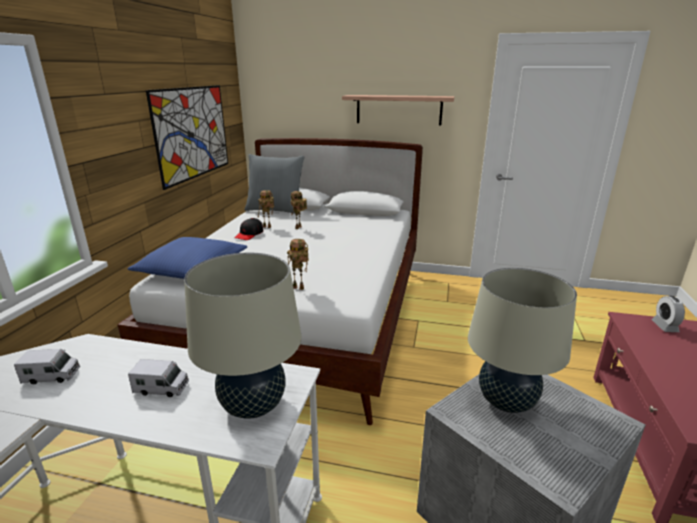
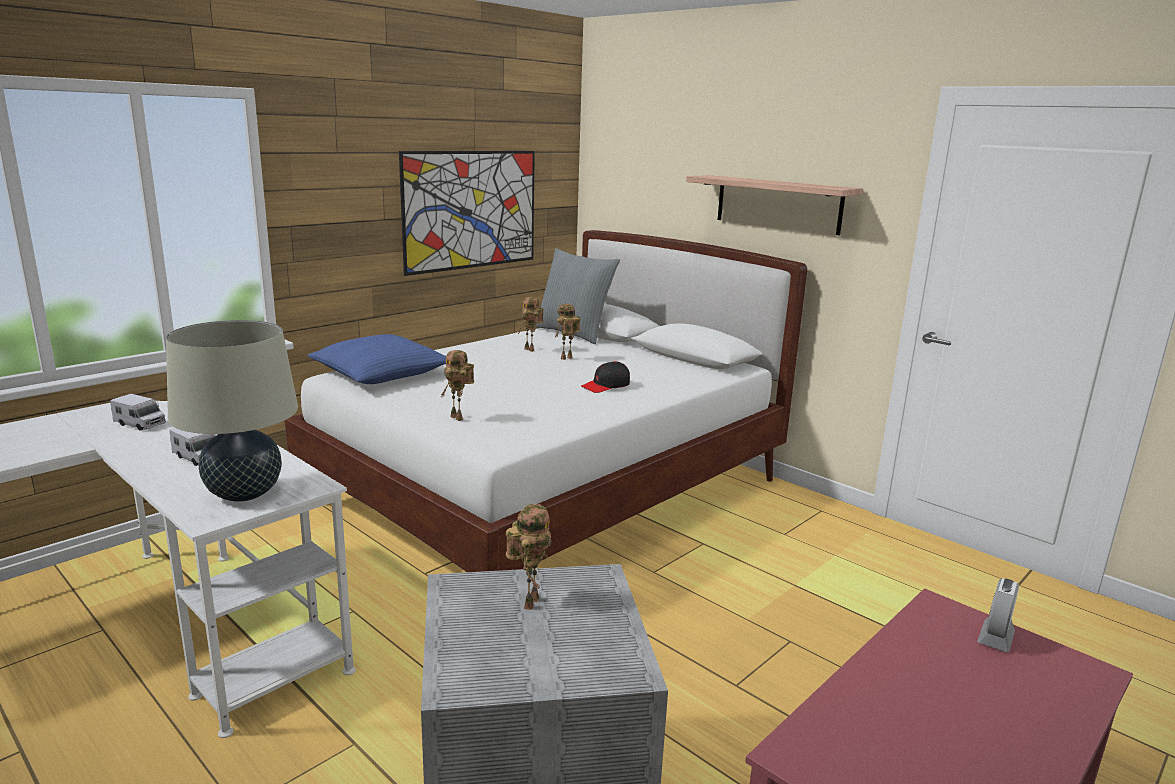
camera: 30 degrees right, 5 degrees down
black cap [234,218,263,240] -> black cap moved to [581,361,630,393]
beige table lamp [468,268,577,413] -> toy robot [506,504,551,610]

